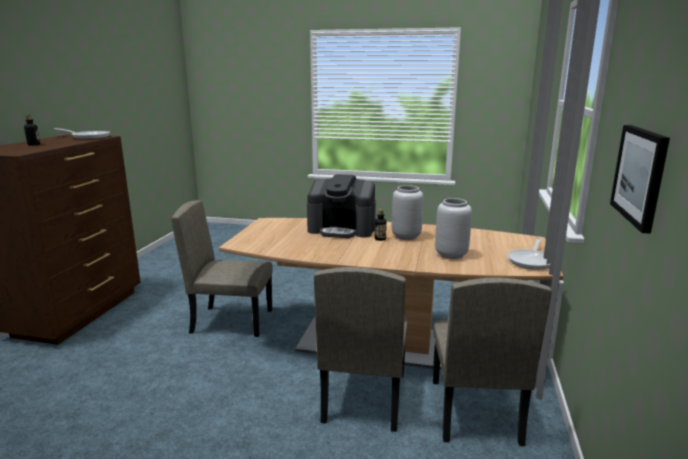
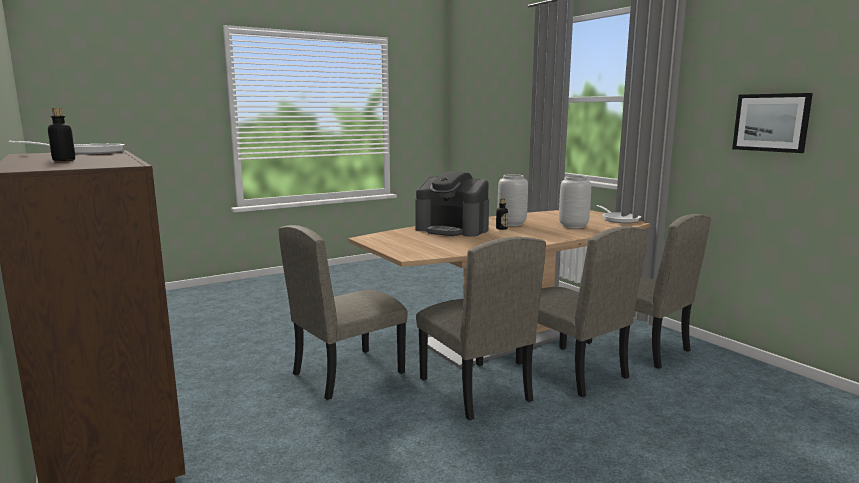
camera: 45 degrees left, 5 degrees down
coffee machine [307,174,376,238] -> coffee machine turned 60 degrees clockwise [415,171,489,237]
none -> beige chair [416,237,546,420]

